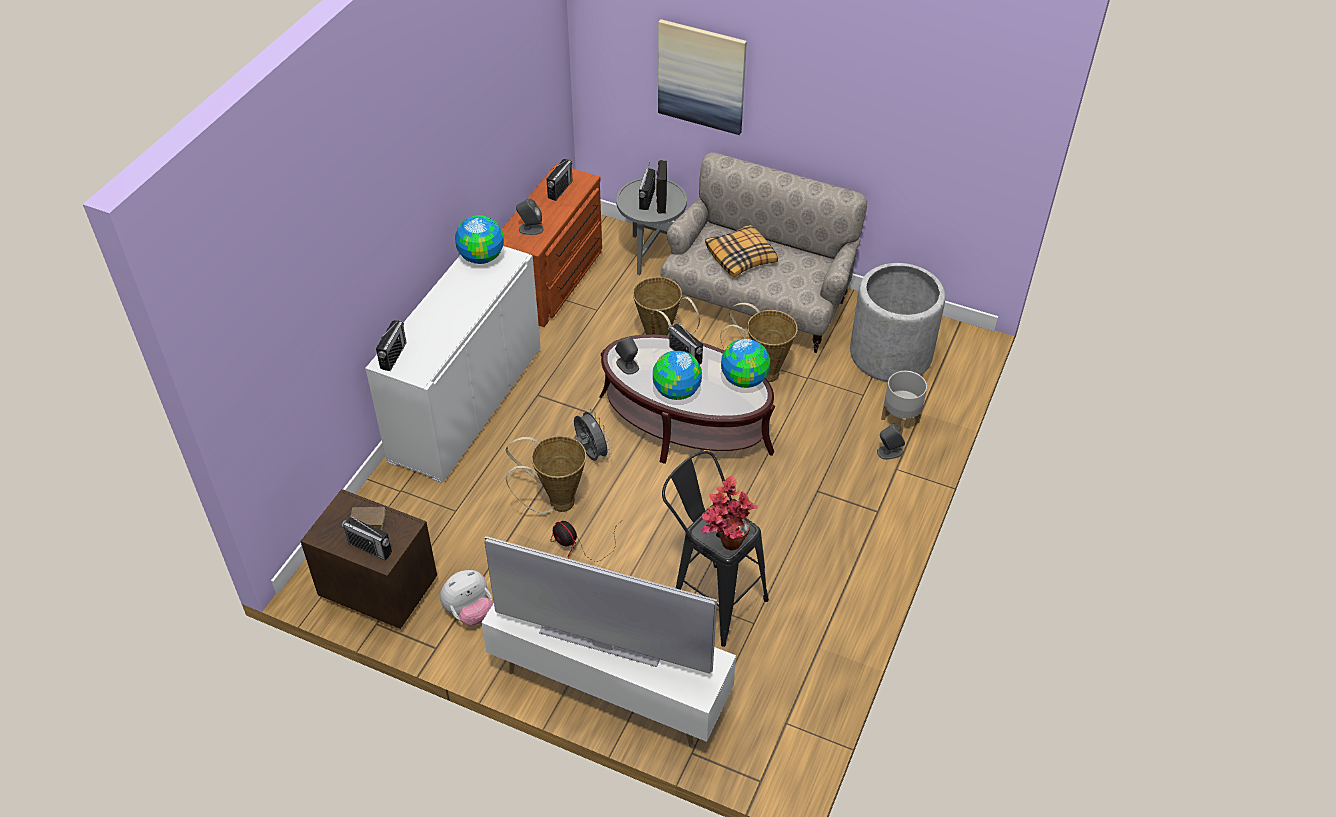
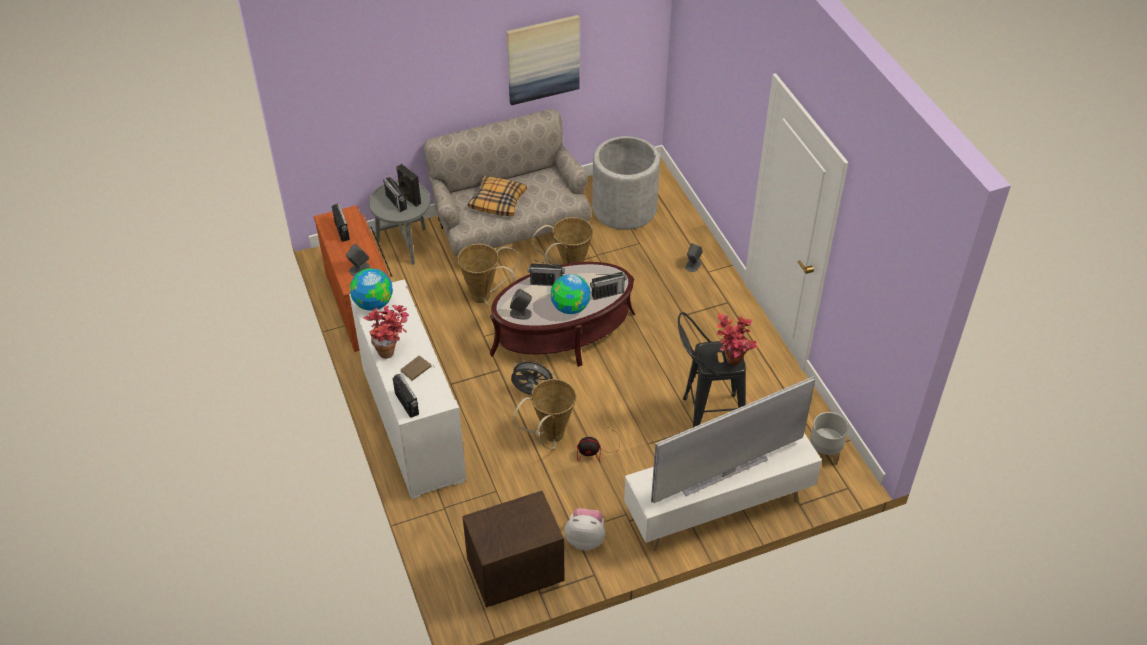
camera: 45 degrees left, 0 degrees up
radio [342,514,392,561] -> radio moved to [590,272,627,300]
brown book [351,507,386,529] -> brown book moved to [401,355,435,381]
plush toy [440,570,493,625] -> plush toy turned 90 degrees counterclockwise [564,508,605,550]
picture [658,19,747,135] -> picture moved to [506,15,580,105]
globe [721,339,770,388] -> none
grey planter [881,371,927,435] -> grey planter moved to [810,412,848,465]
none -> potted plant [363,305,409,359]

